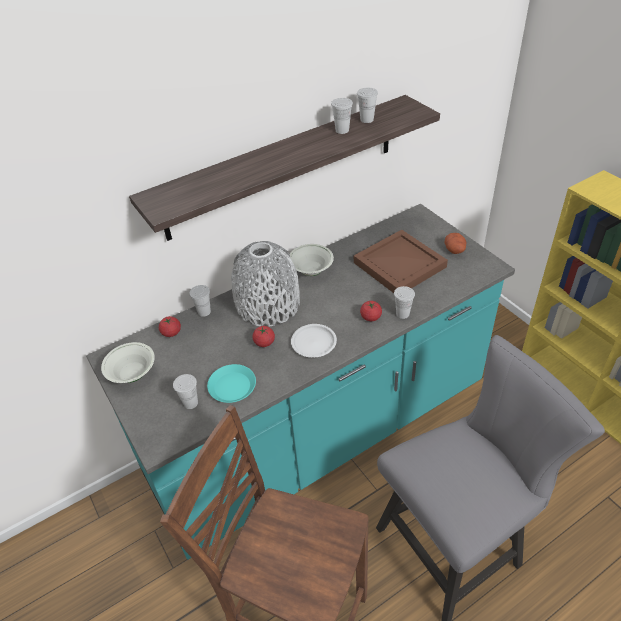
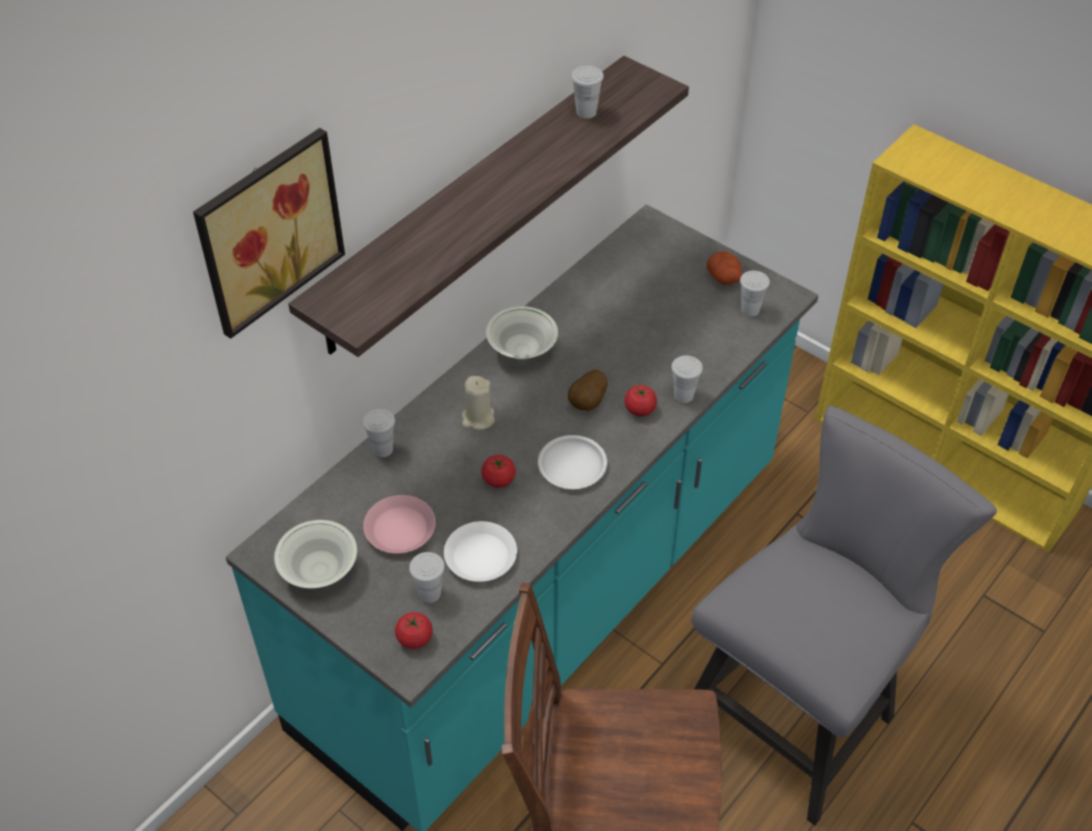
camera: 20 degrees left, 5 degrees up
tomato [159,316,181,337] -> tomato moved to [395,612,433,649]
turquoise plate [207,364,256,403] -> white plate [444,521,517,582]
grey vase [231,241,300,327] -> beige candle [462,376,495,430]
white cup [331,98,353,134] -> white cup moved to [740,271,770,316]
brown tray [354,230,448,293] -> none
none -> picture [193,128,345,339]
none -> pink plate [363,495,436,554]
none -> potato [568,369,607,411]

